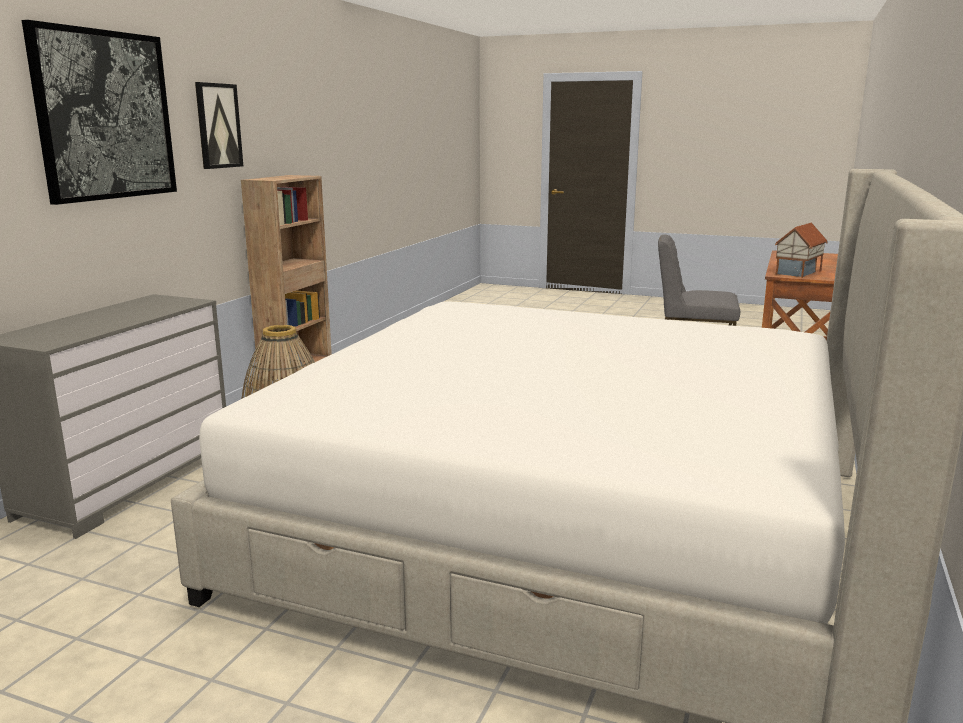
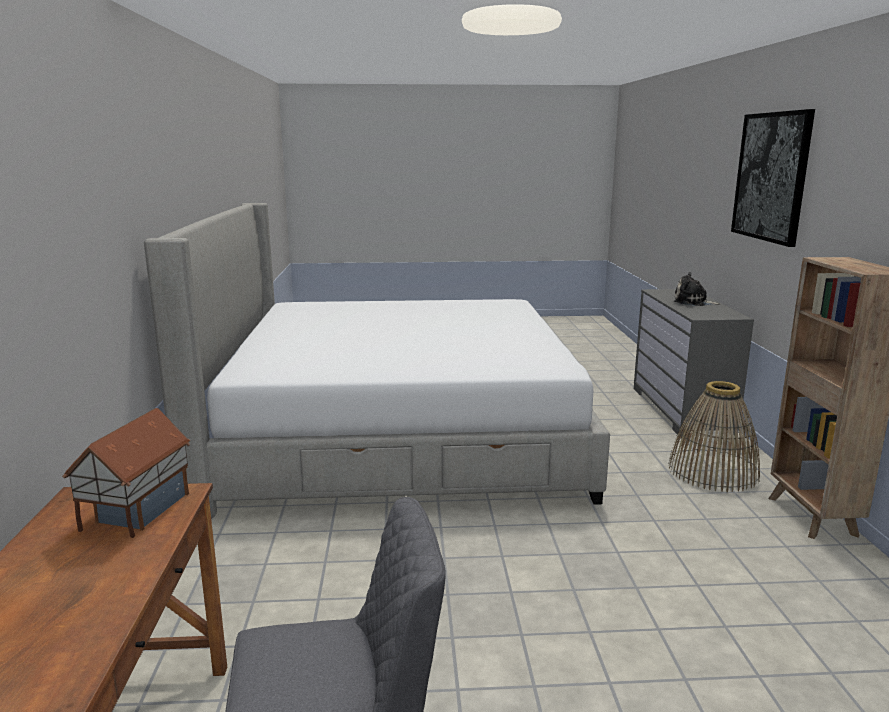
camera: 155 degrees right, 0 degrees up
picture [195,82,243,169] -> none
none -> plush toy [674,272,720,306]

